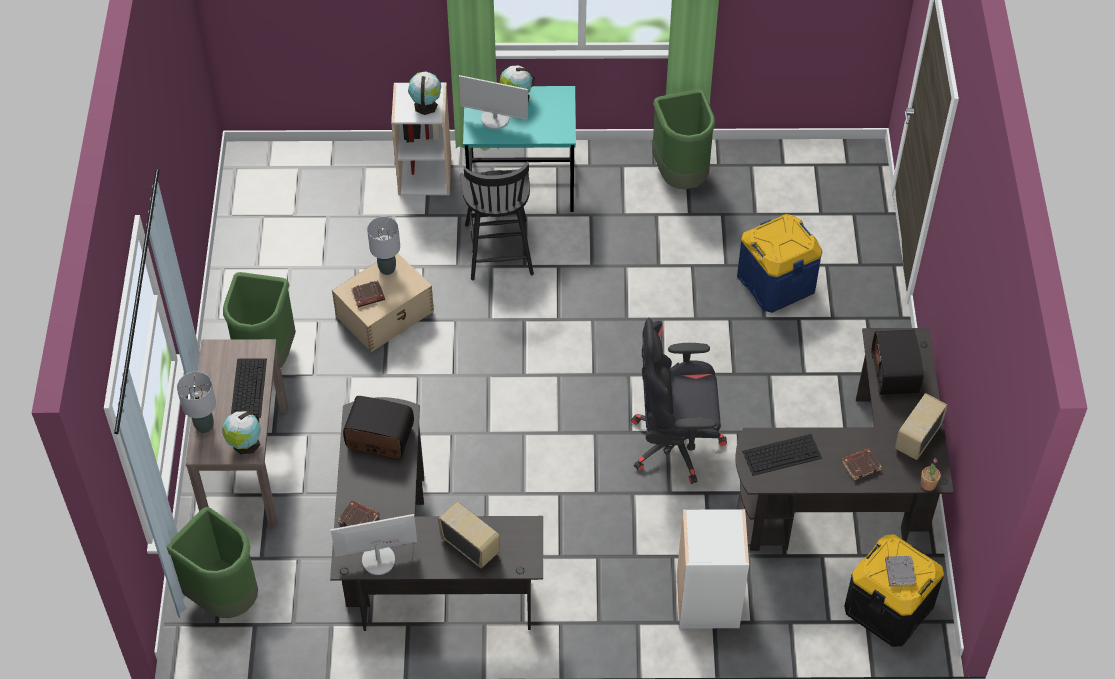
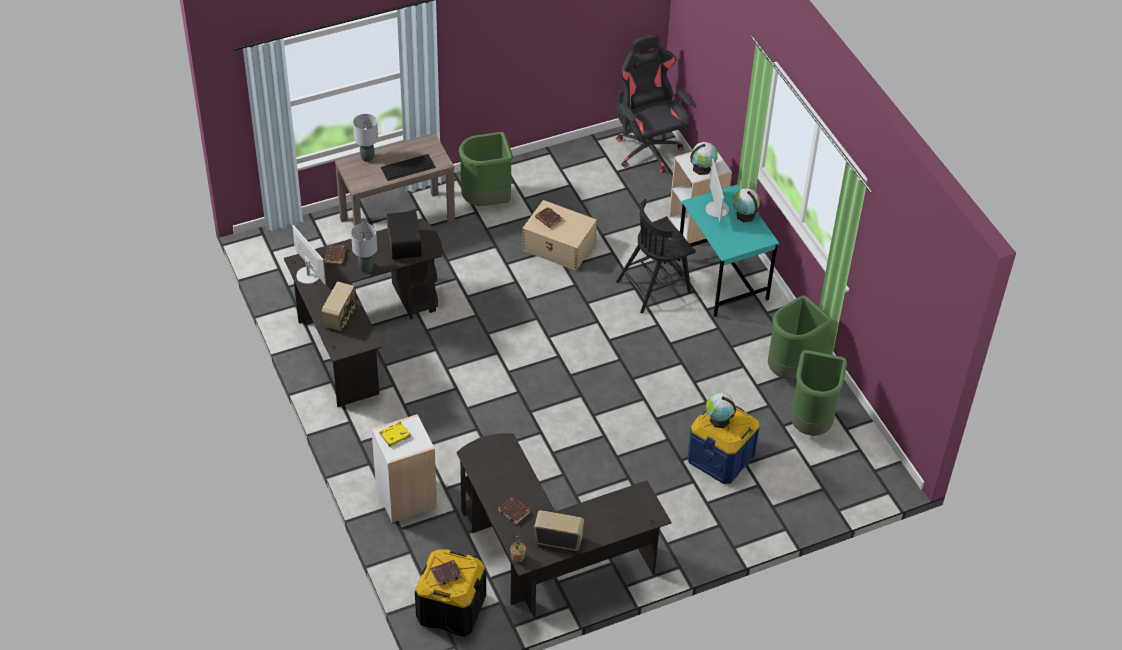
camera: 65 degrees right, 5 degrees down
green trash can [166,507,258,618] -> green trash can moved to [791,350,847,436]
globe [222,411,261,455] -> globe moved to [706,393,737,428]
grey table lamp [367,217,400,275] -> grey table lamp moved to [351,223,377,273]
black office chair [631,318,727,484] -> black office chair moved to [615,34,692,173]
keyboard [742,434,822,476] -> none
radio [871,330,924,395] -> none
grey book [885,556,916,587] -> brown book [430,560,462,586]
none -> yellow book [379,421,411,447]

